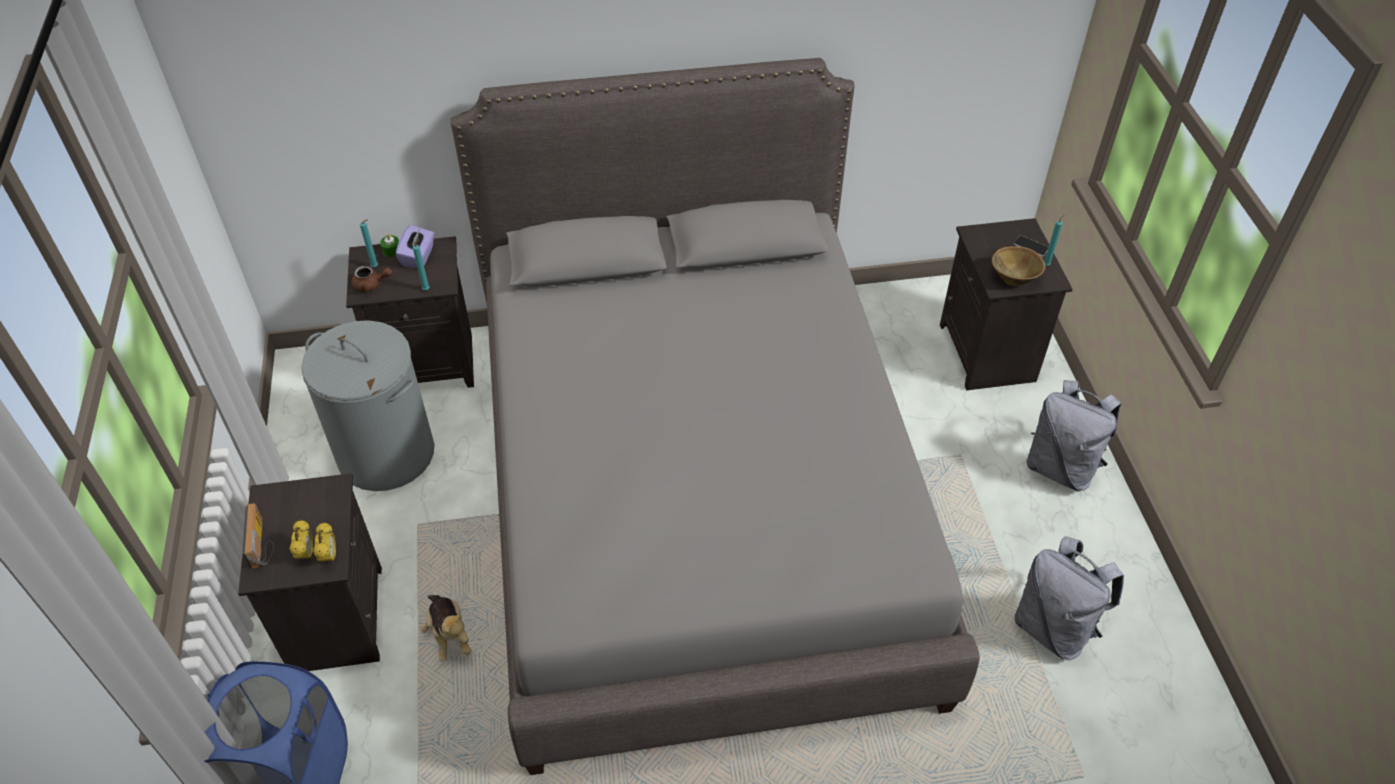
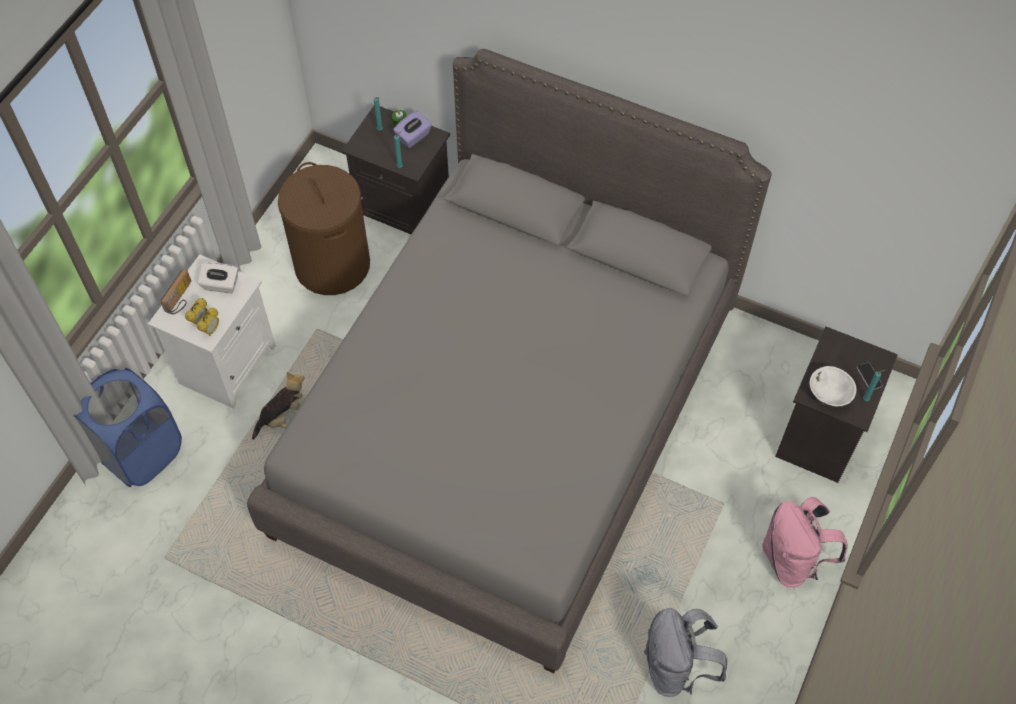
camera: 35 degrees right, 10 degrees up
black nightstand [238,473,382,671] -> white nightstand [148,254,276,408]
grey laundry basket [301,320,435,491] -> brown laundry basket [278,162,370,295]
brown teapot [352,265,393,292] -> none
plush toy [421,595,471,661] -> plush toy turned 135 degrees counterclockwise [252,372,305,440]
brown bowl [992,246,1045,286] -> white bowl [809,366,856,407]
grey backpack [1027,380,1122,491] -> pink backpack [762,497,848,588]
none -> white tissue box [198,262,239,293]

